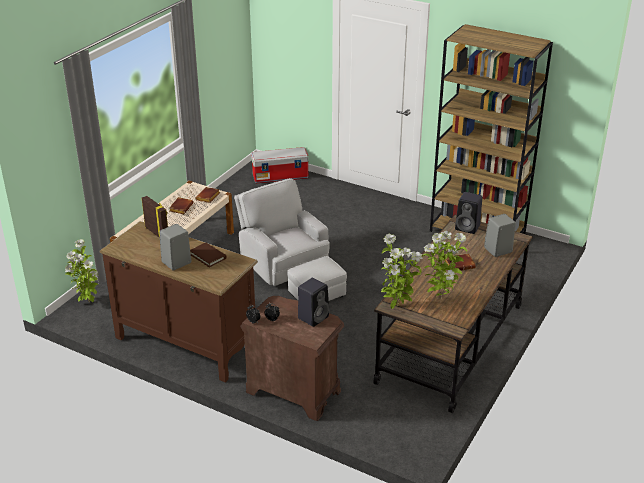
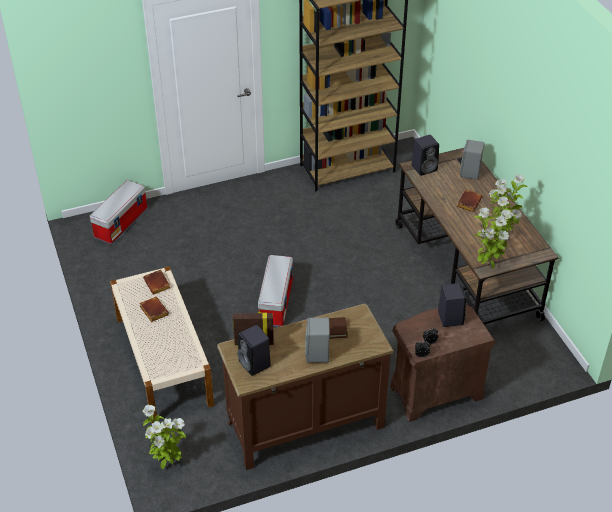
camera: 50 degrees left, 10 degrees up
white armchair [234,178,347,301] -> storage box [258,255,293,327]
none -> black speaker [238,325,271,376]

